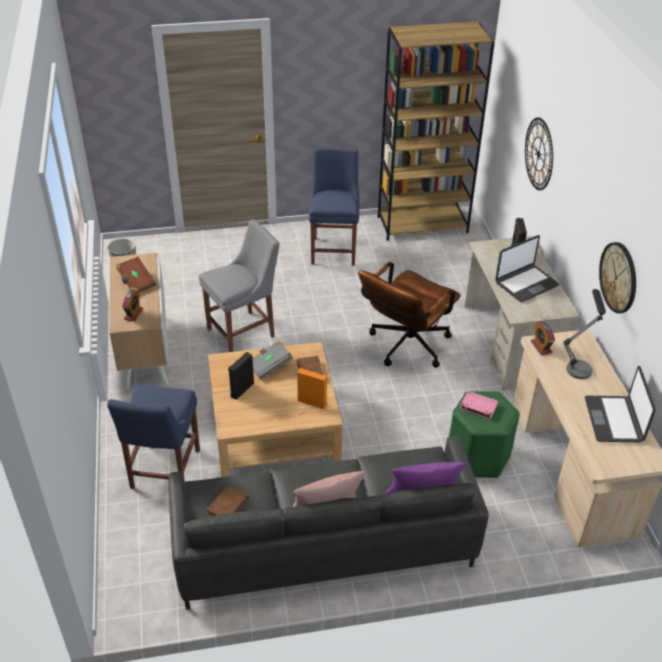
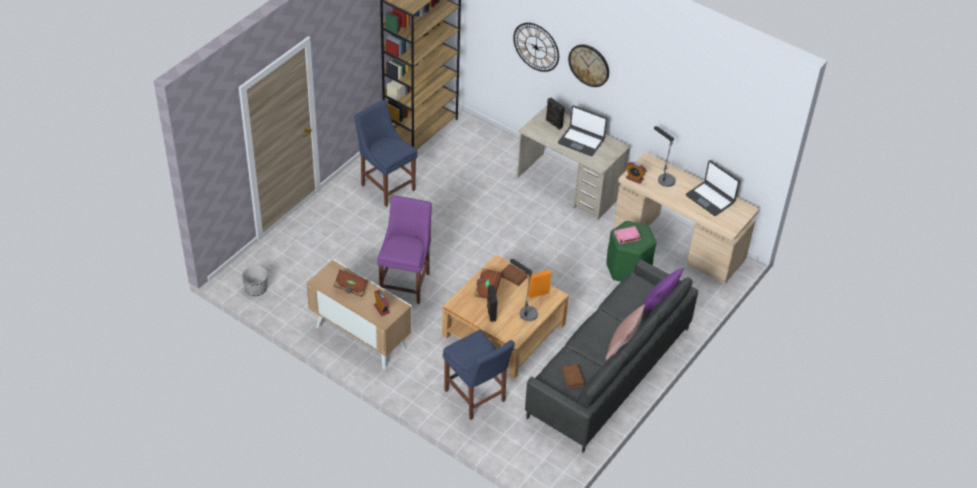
camera: 45 degrees left, 5 degrees up
grey chair [199,220,280,352] -> purple chair [377,196,432,304]
grey book [253,340,293,380] -> brown book [474,268,502,299]
brown office chair [358,262,461,368] -> none
laptop [495,235,559,302] -> laptop turned 105 degrees clockwise [558,105,607,156]
wall clock [599,242,636,313] -> wall clock moved to [568,44,609,87]
none -> table lamp [510,259,538,321]

